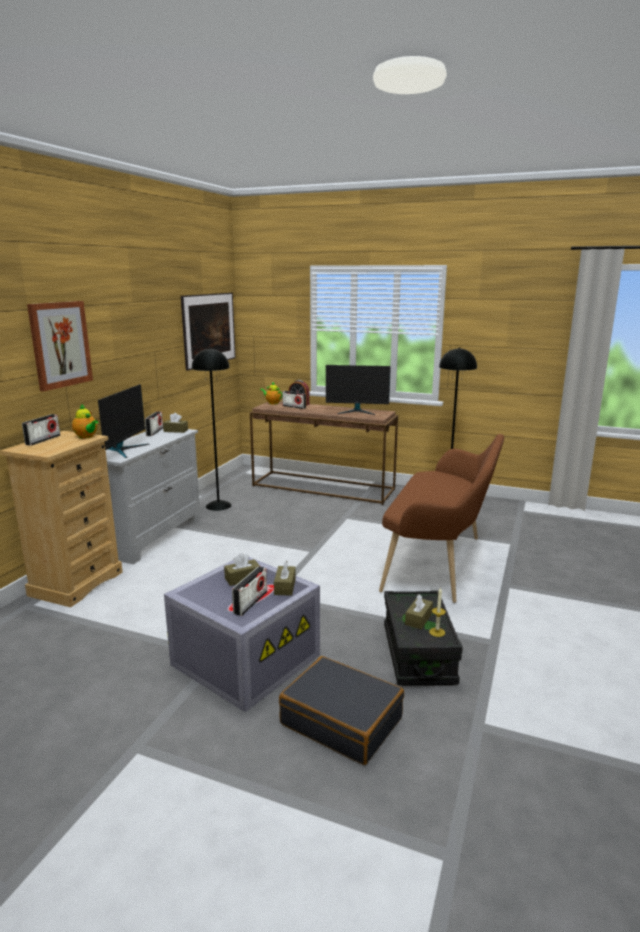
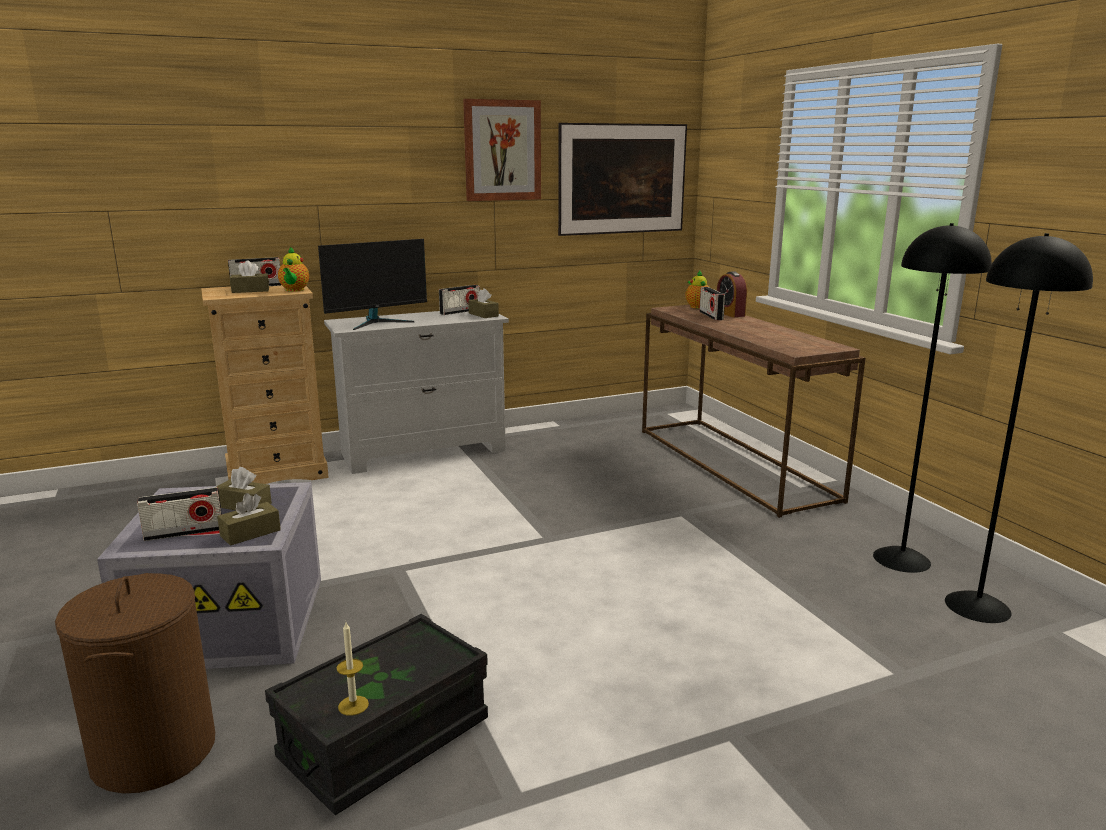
camera: 45 degrees right, 0 degrees up
picture [27,301,93,392] -> picture moved to [463,99,541,201]
black floor lamp [192,348,232,511] -> black floor lamp moved to [945,233,1093,623]
black suitcase [279,656,404,765] -> brown laundry basket [55,573,215,794]
monitor [326,365,391,415] -> none
brown bench [379,434,504,603] -> none
brown tissue box [405,594,433,629] -> brown tissue box moved to [230,260,269,293]

